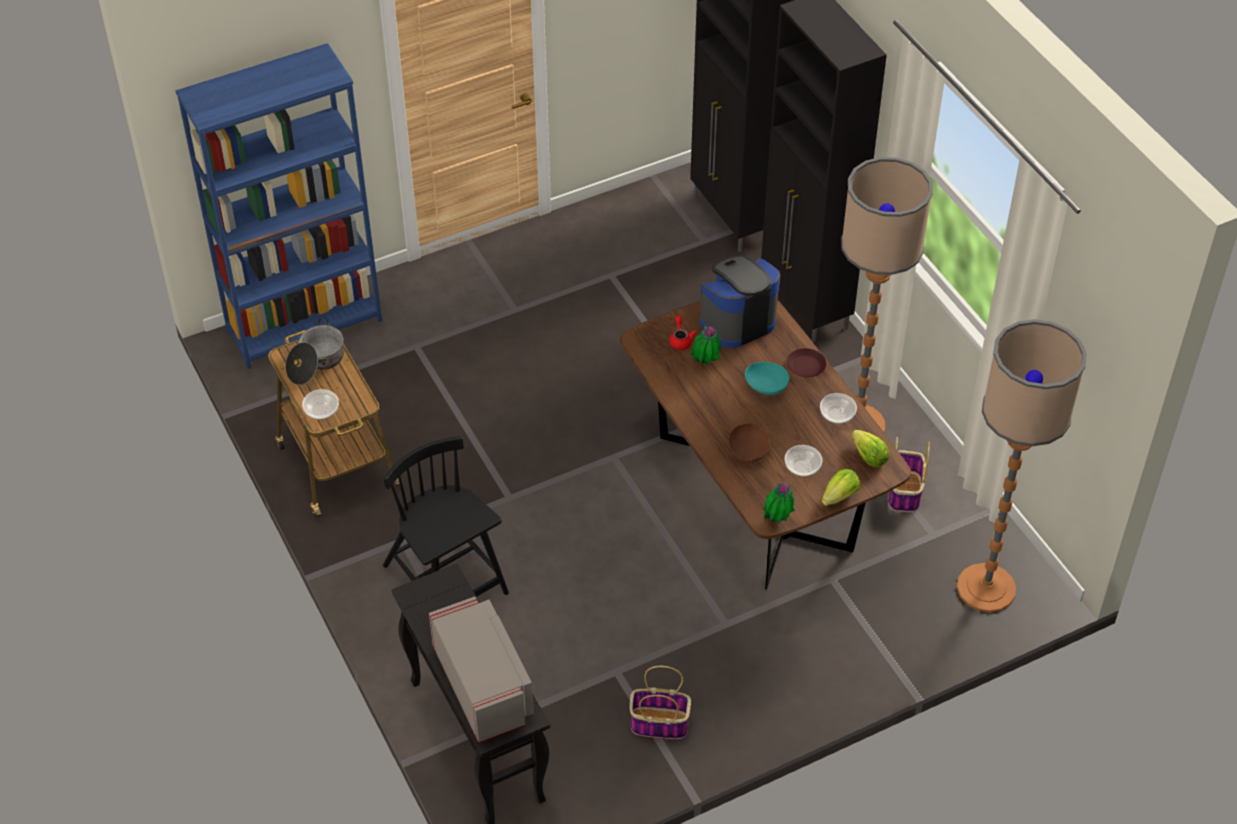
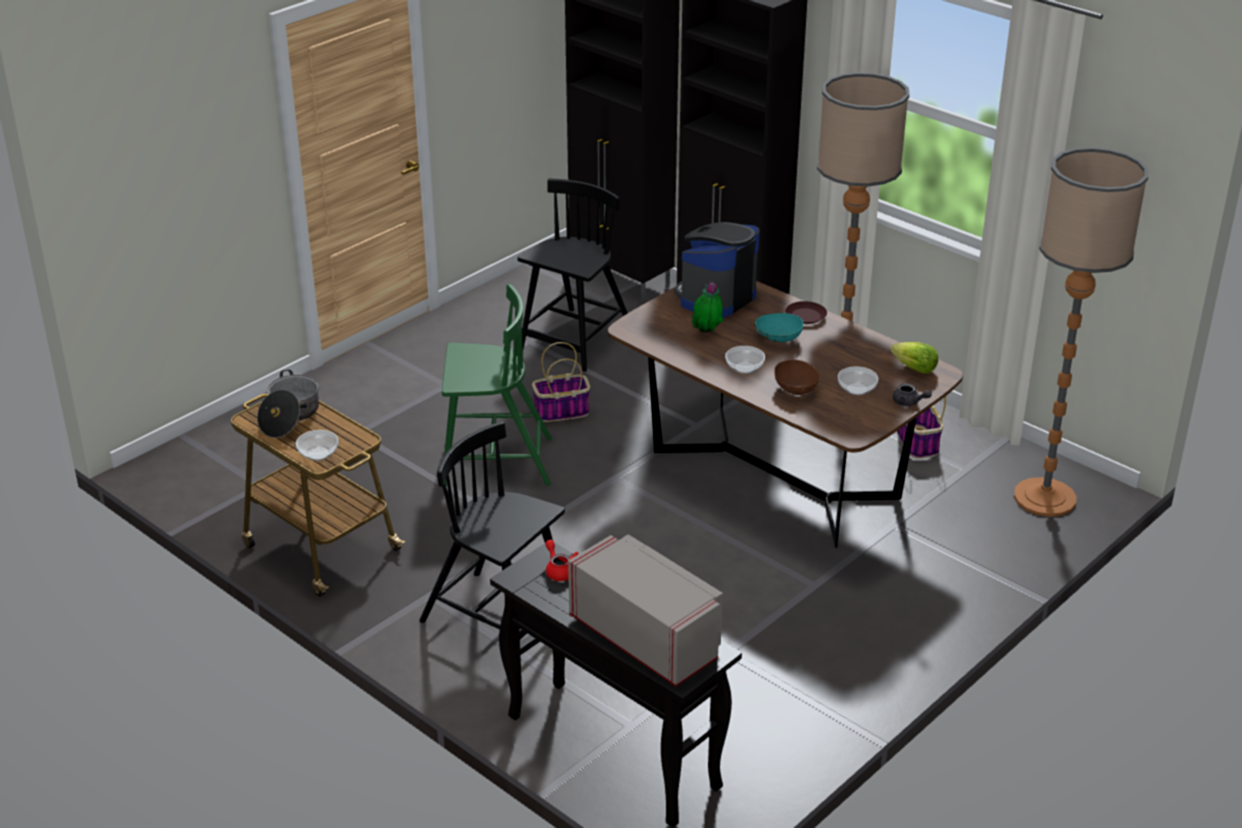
camera: 20 degrees left, 15 degrees down
blue bookcase [175,43,382,369] -> none
basket [630,666,691,739] -> basket moved to [532,342,590,422]
red teapot [669,316,697,350] -> red teapot moved to [545,540,579,581]
potted plant [763,483,795,523] -> none
bowl [820,393,857,424] -> bowl moved to [725,346,765,374]
lettuce [822,469,860,506] -> grey teapot [893,383,932,406]
none -> green chair [442,284,552,488]
none -> black chair [518,179,628,372]

